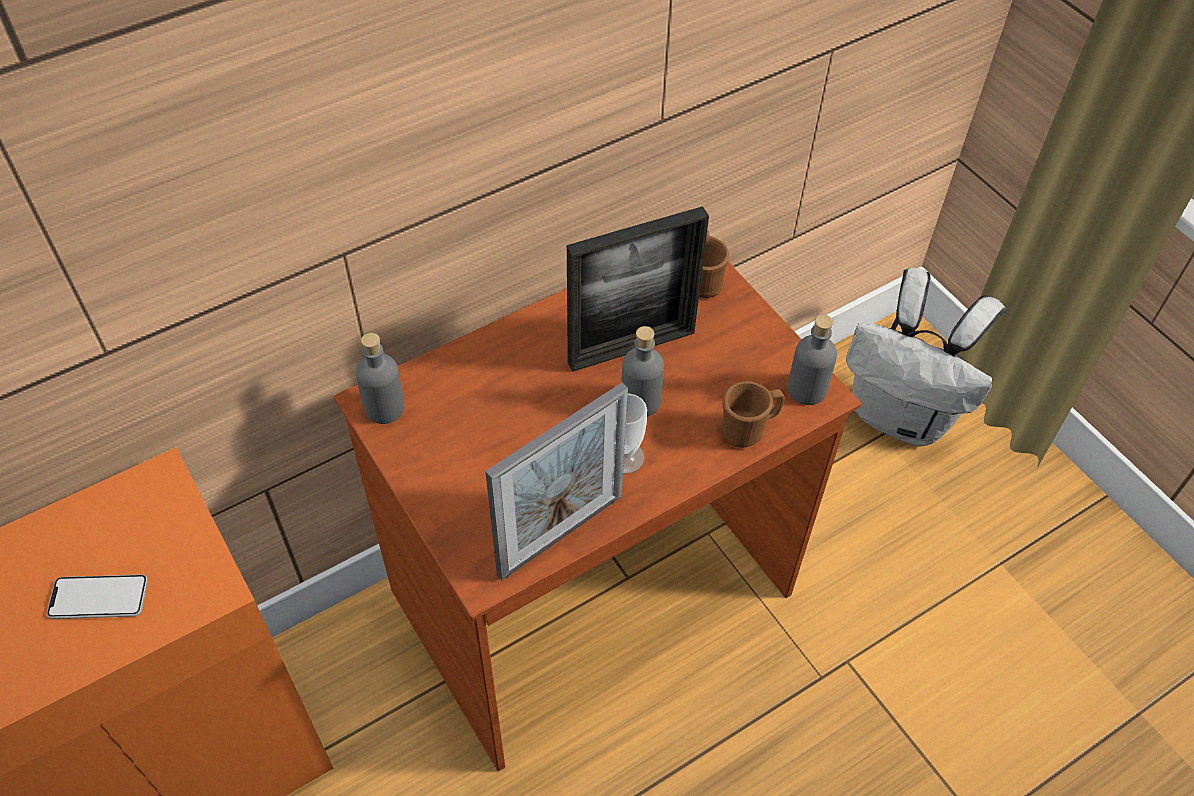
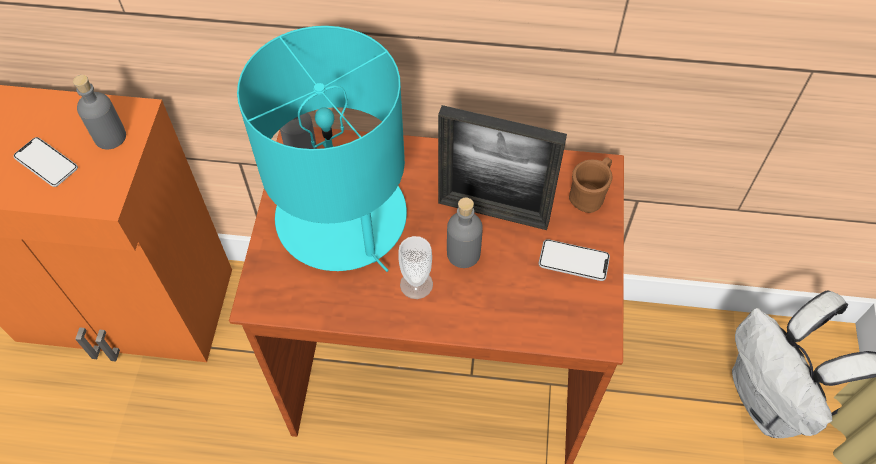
camera: 40 degrees right, 5 degrees up
picture frame [485,382,628,580] -> none
brown mug [721,381,785,448] -> none
grey bottle [788,315,837,405] -> grey bottle moved to [73,75,126,150]
none -> turquoise table lamp [237,26,407,272]
none -> phone [538,239,610,281]

